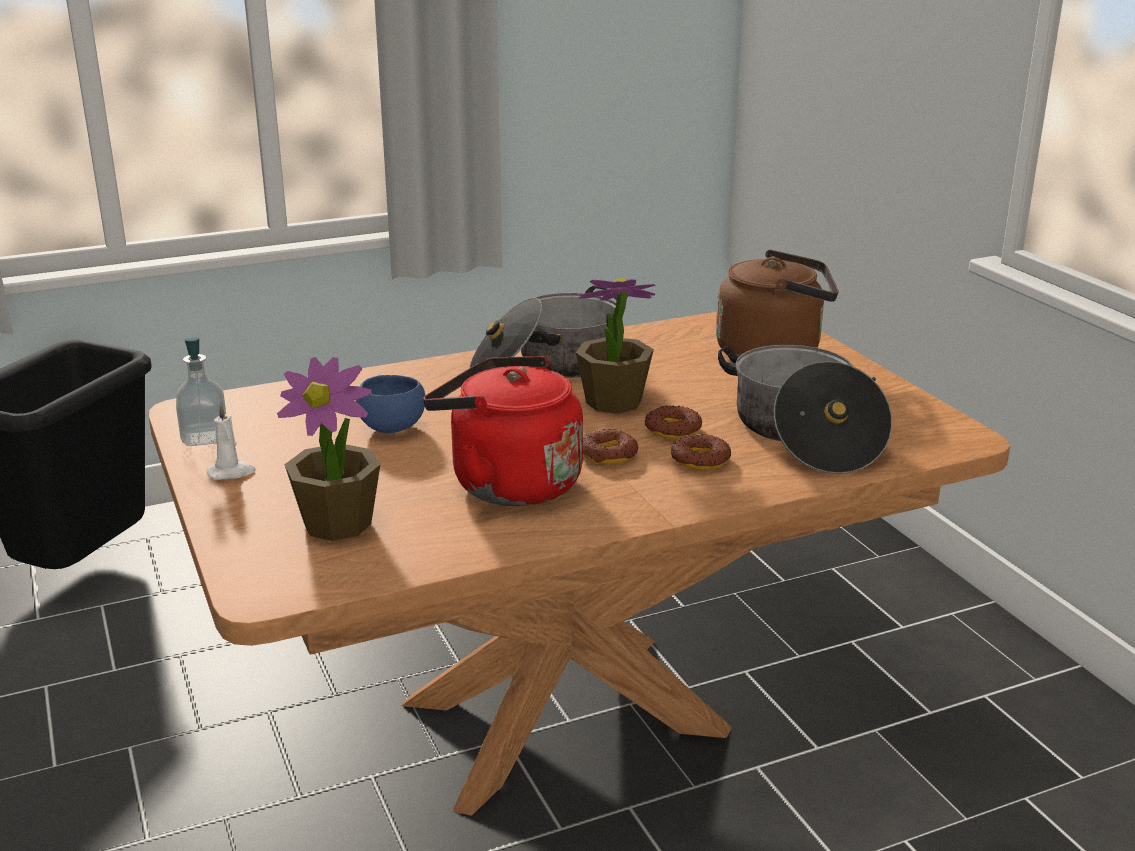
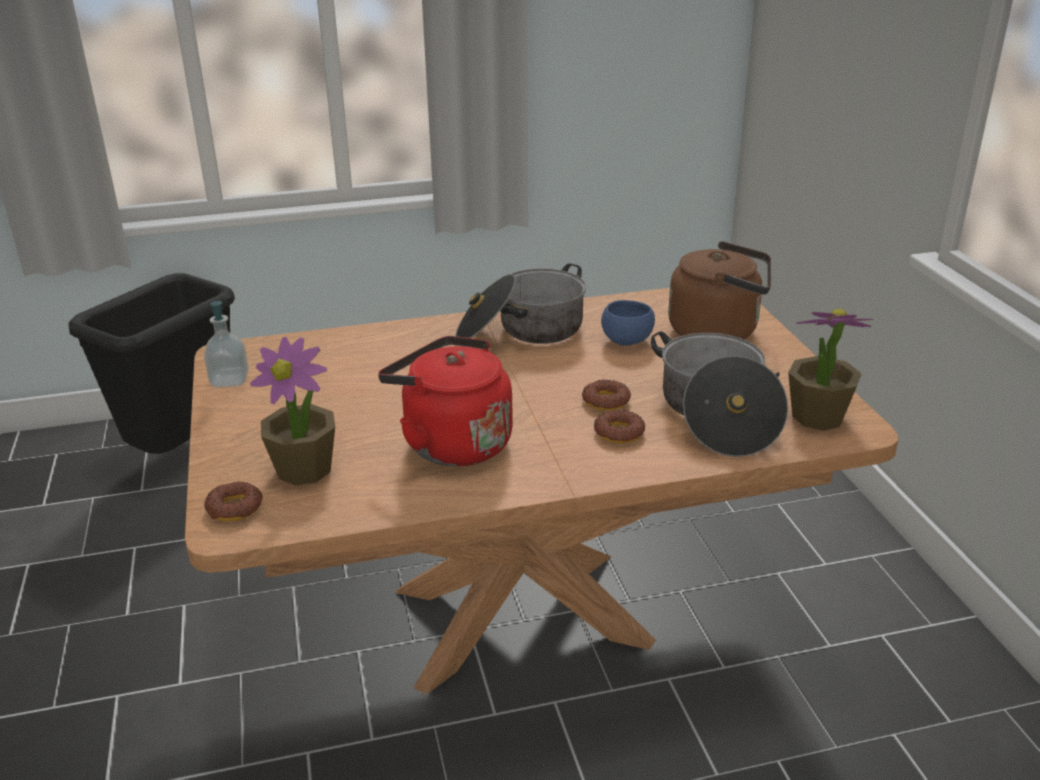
camera: 10 degrees right, 5 degrees up
white candle [207,403,256,480] -> none
blue bowl [356,375,425,433] -> blue bowl moved to [601,300,655,346]
potted plant [576,278,655,414] -> potted plant moved to [788,309,874,431]
donut [583,429,638,465] -> donut moved to [204,482,263,522]

